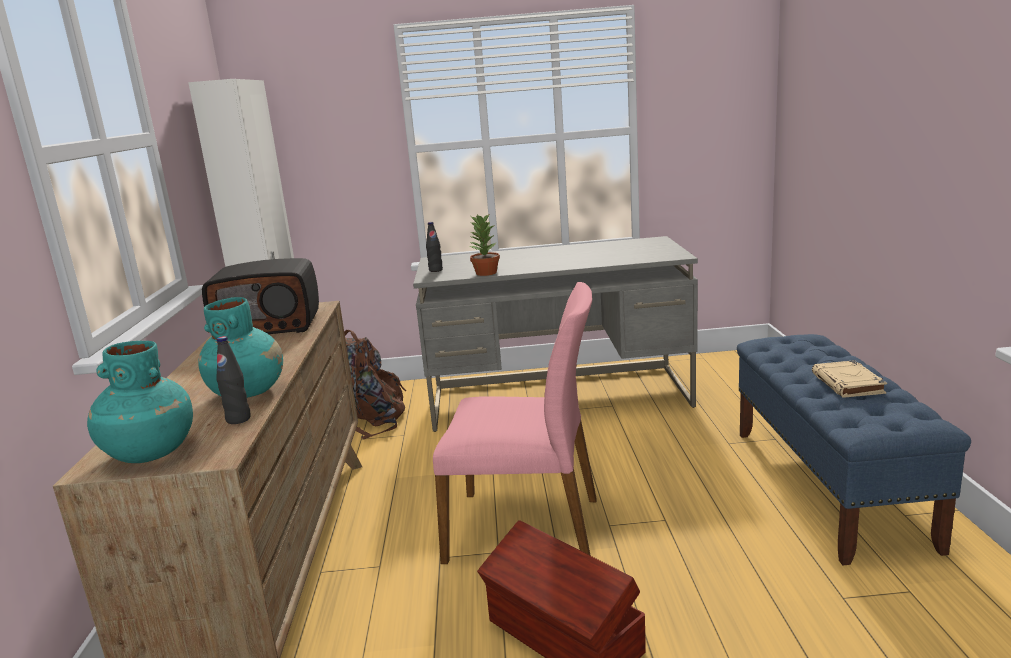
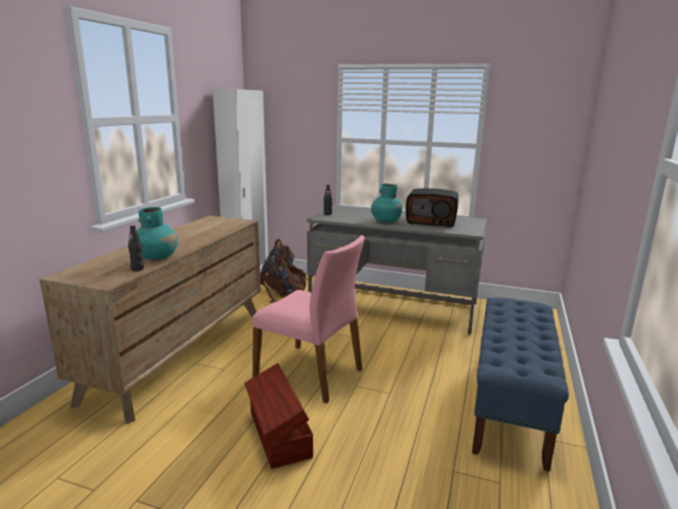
camera: 20 degrees right, 0 degrees up
turquoise vase [87,341,193,463] -> turquoise vase moved to [371,183,402,223]
radio [202,258,319,334] -> radio moved to [406,188,459,227]
potted plant [469,213,500,276] -> none
beige book [812,360,887,398] -> none

